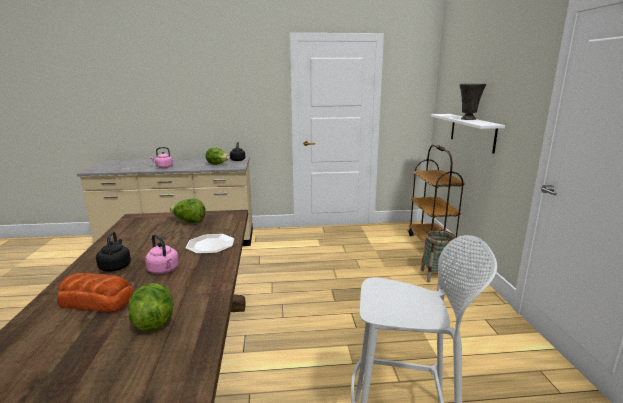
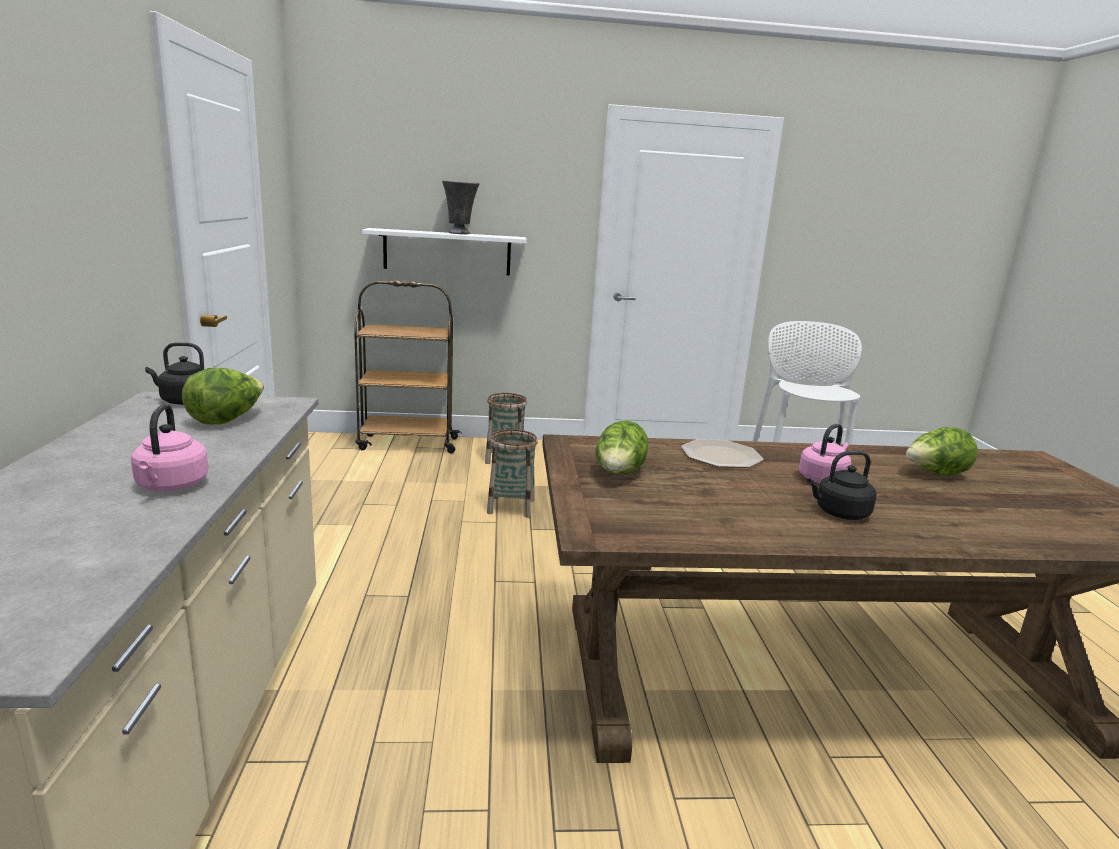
camera: 90 degrees left, 0 degrees up
bread [57,273,134,312] -> none
none -> basket [487,429,538,517]

